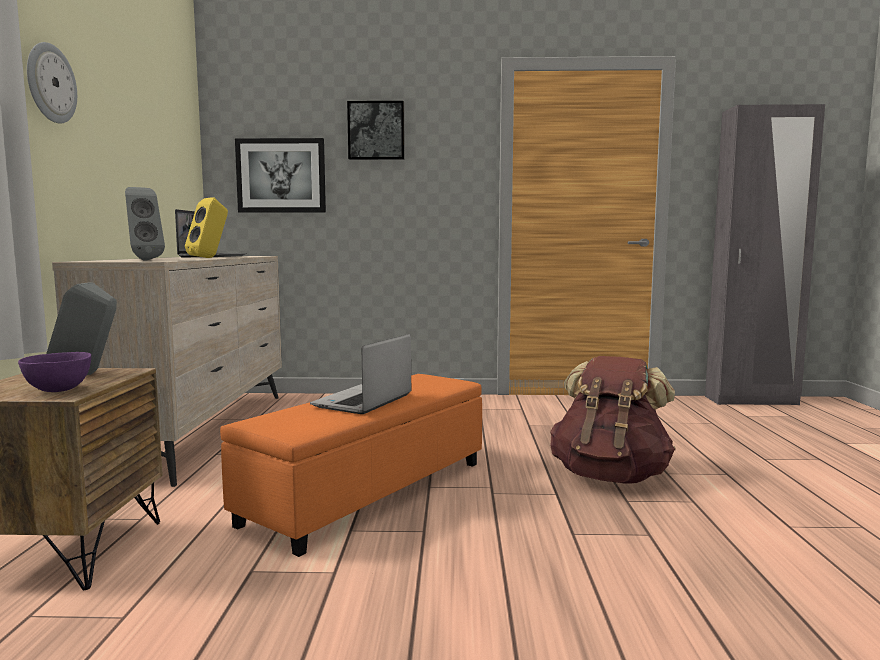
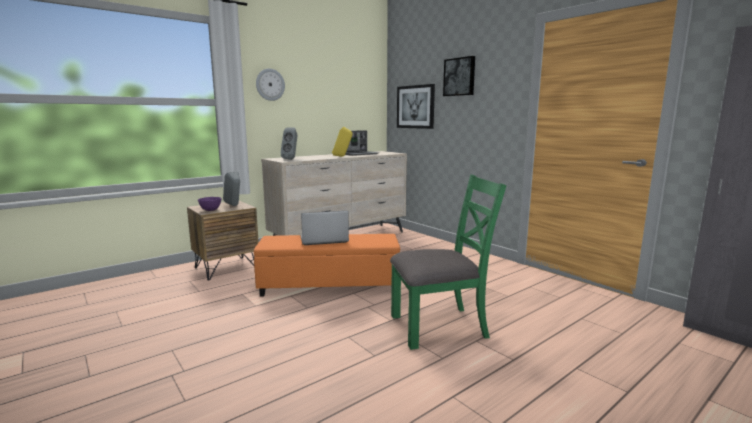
camera: 50 degrees right, 5 degrees up
brown backpack [550,356,676,484] -> green chair [390,174,507,350]

